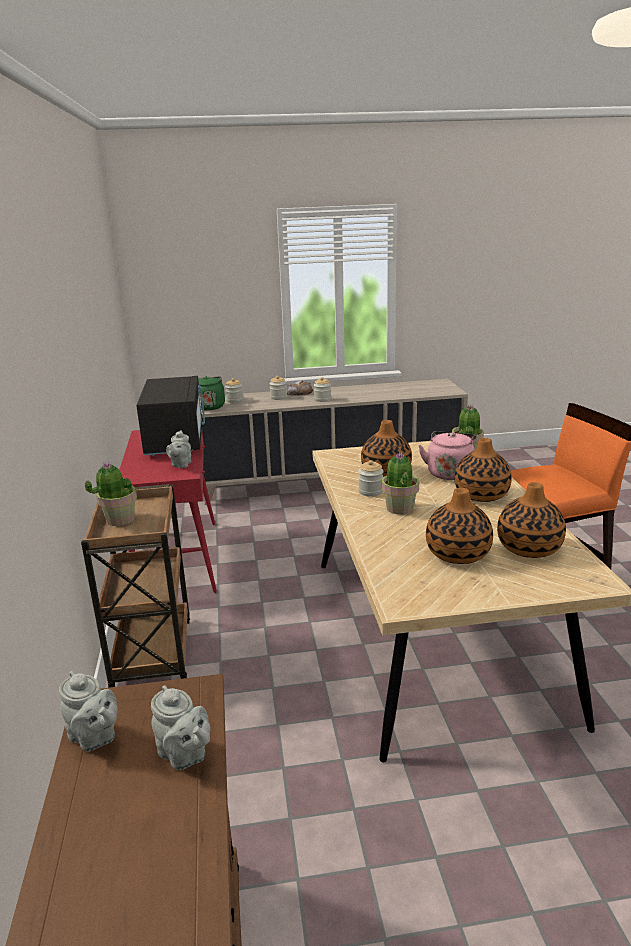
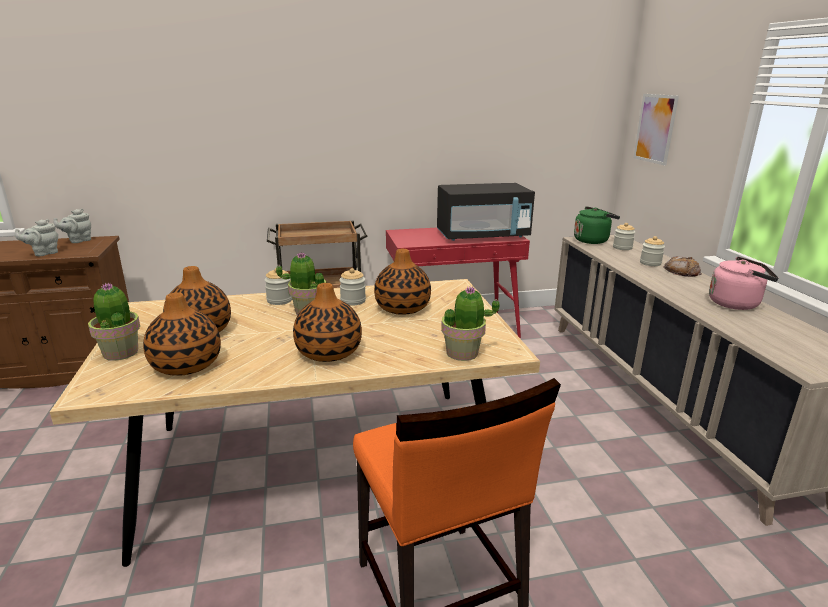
camera: 85 degrees right, 0 degrees up
potted plant [85,462,137,526] -> potted plant moved to [88,282,140,361]
grey teapot [166,430,191,468] -> none
jar [314,377,331,402] -> jar moved to [265,268,292,305]
pink kettle [418,431,476,480] -> pink kettle moved to [709,257,778,310]
none -> picture [633,94,679,166]

